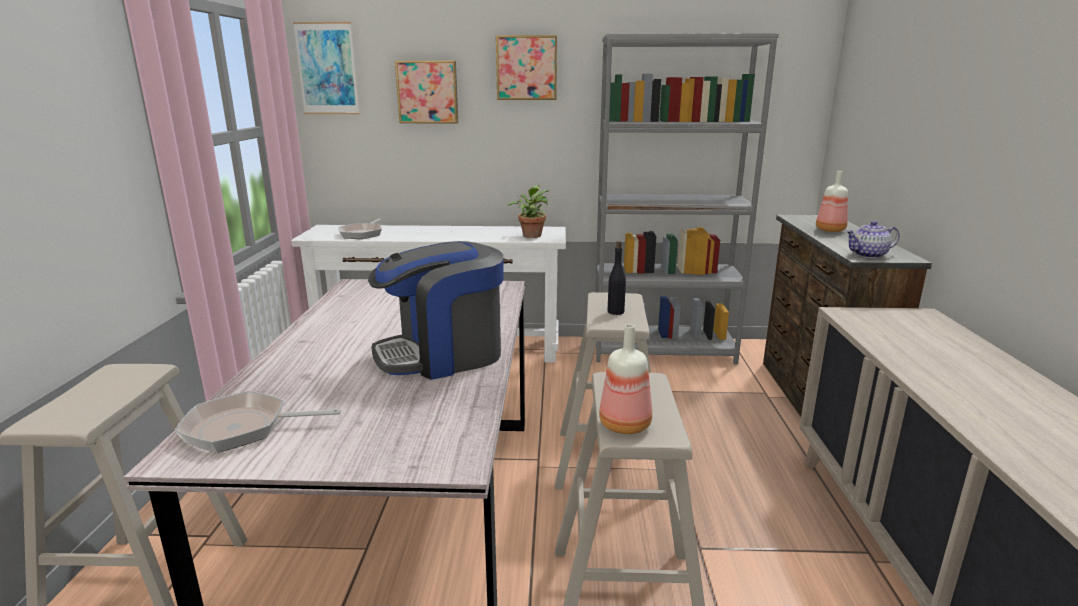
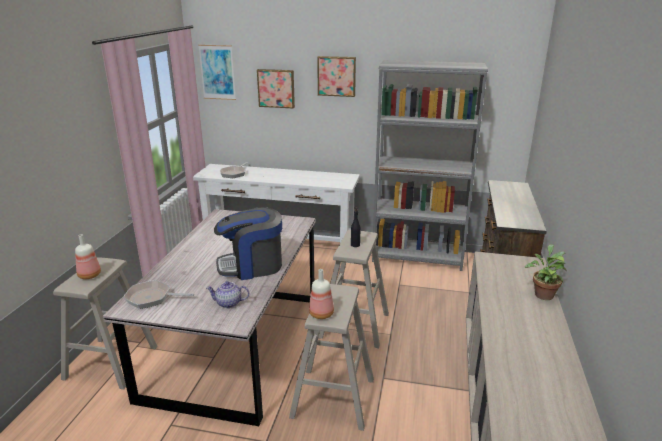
camera: 10 degrees right, 5 degrees up
potted plant [508,185,549,238] -> potted plant moved to [525,244,567,300]
bottle [816,171,848,232] -> bottle moved to [75,234,101,279]
teapot [845,221,899,258] -> teapot moved to [206,281,249,308]

